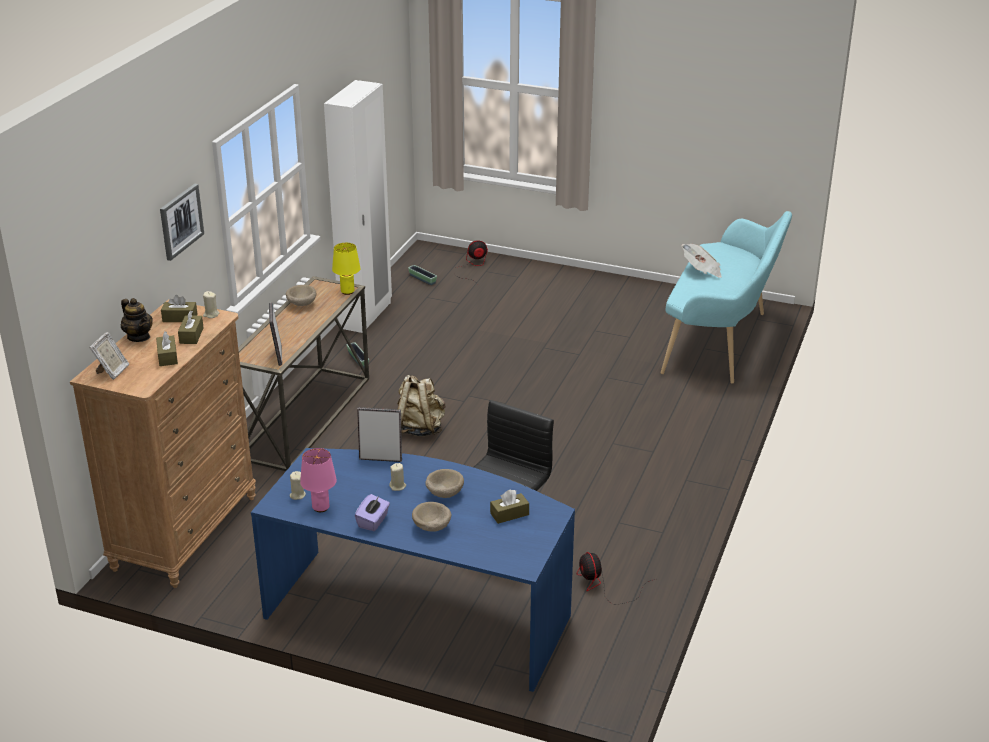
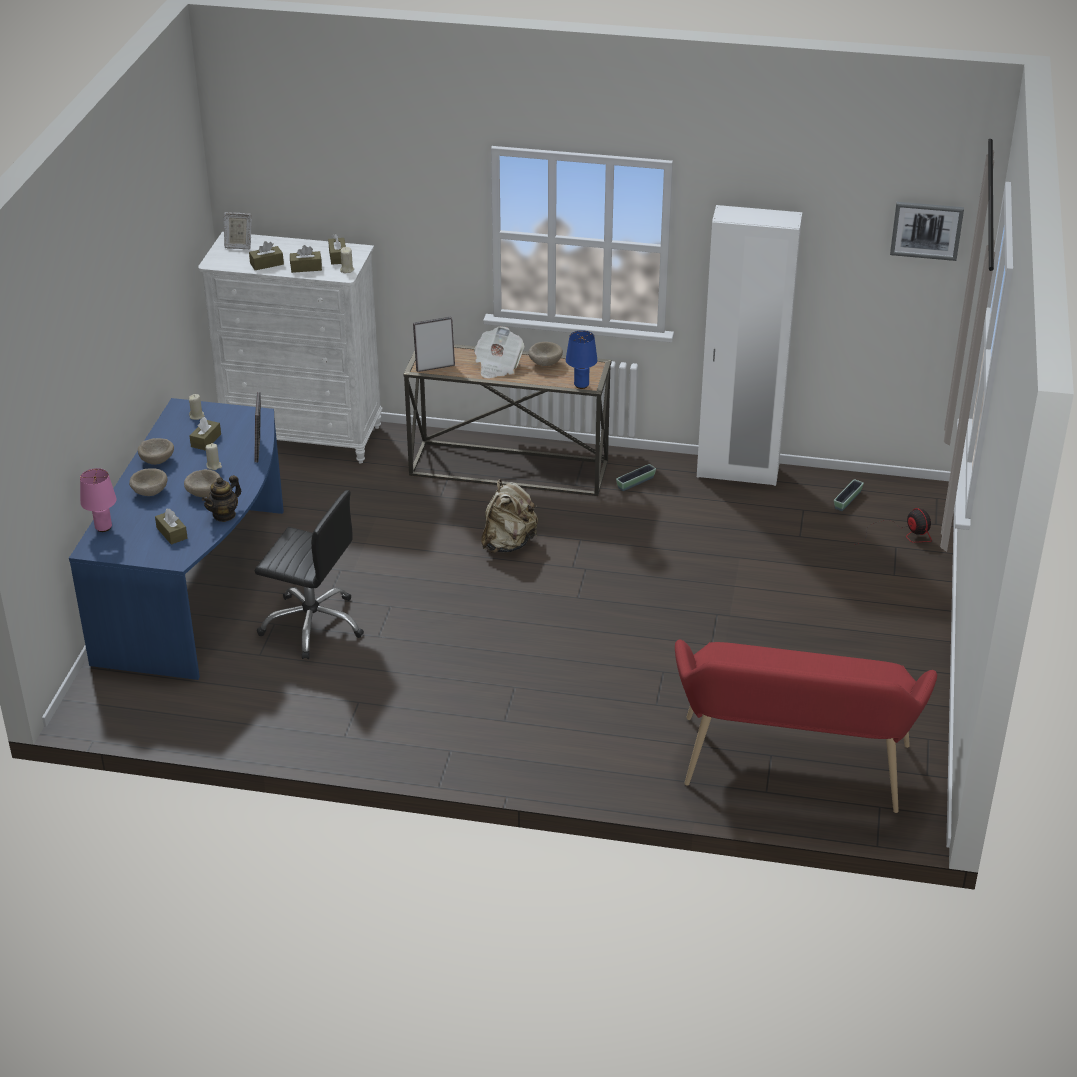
camera: 80 degrees right, 5 degrees up
brown dresser [70,299,256,588] -> white dresser [198,232,383,463]
teapot [121,298,153,342] -> teapot moved to [202,475,241,522]
picture [160,184,204,261] -> picture moved to [890,202,964,261]
pink table lamp [300,448,337,512] -> pink table lamp moved to [80,468,116,532]
yellow table lamp [332,243,361,295] -> blue table lamp [566,330,597,389]
purple tissue box [355,494,390,531] -> beige bowl [138,438,174,465]
fan [577,552,655,605] -> none
turquoise bench [661,211,792,384] -> red bench [675,640,937,813]
newspaper [682,244,721,278] -> newspaper moved to [474,326,524,378]
none -> brown tissue box [190,417,221,451]

